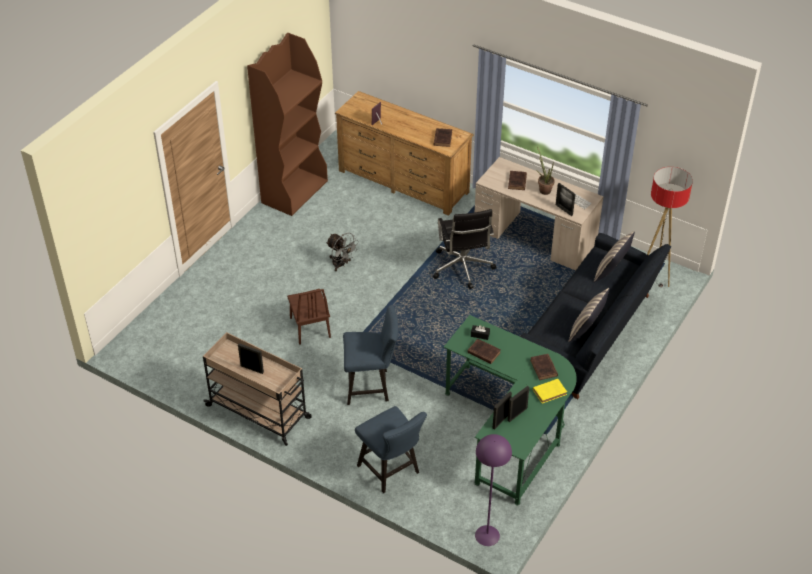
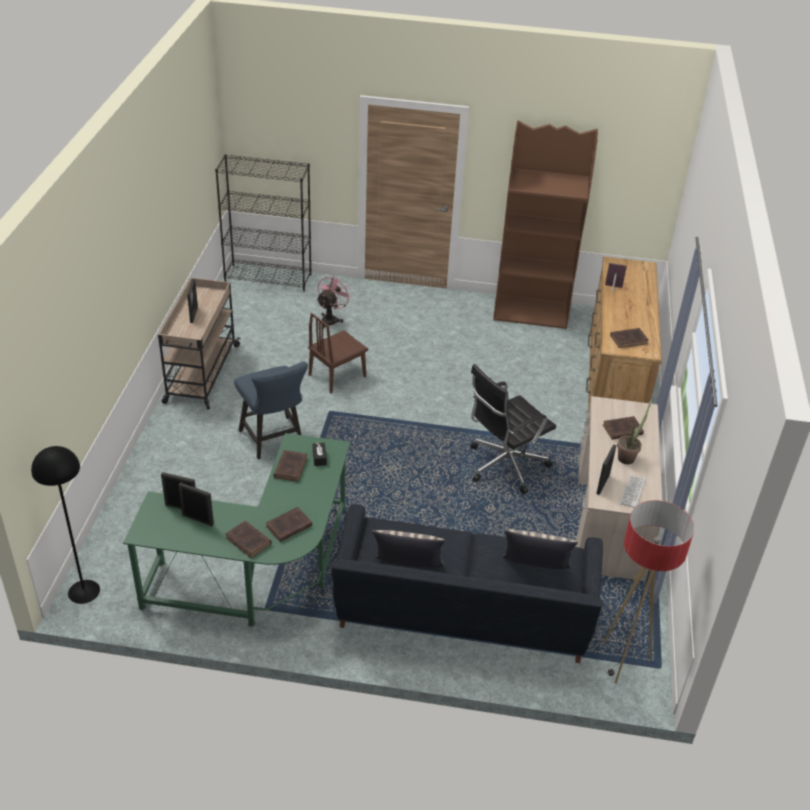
camera: 65 degrees right, 5 degrees down
grey fan [326,233,359,271] -> none
blue chair [355,406,427,493] -> none
purple floor lamp [475,434,512,546] -> black floor lamp [31,446,100,604]
yellow book [533,379,567,404] -> brown book [226,520,272,558]
none -> black bookcase [215,154,312,292]
none -> pink fan [317,274,352,329]

